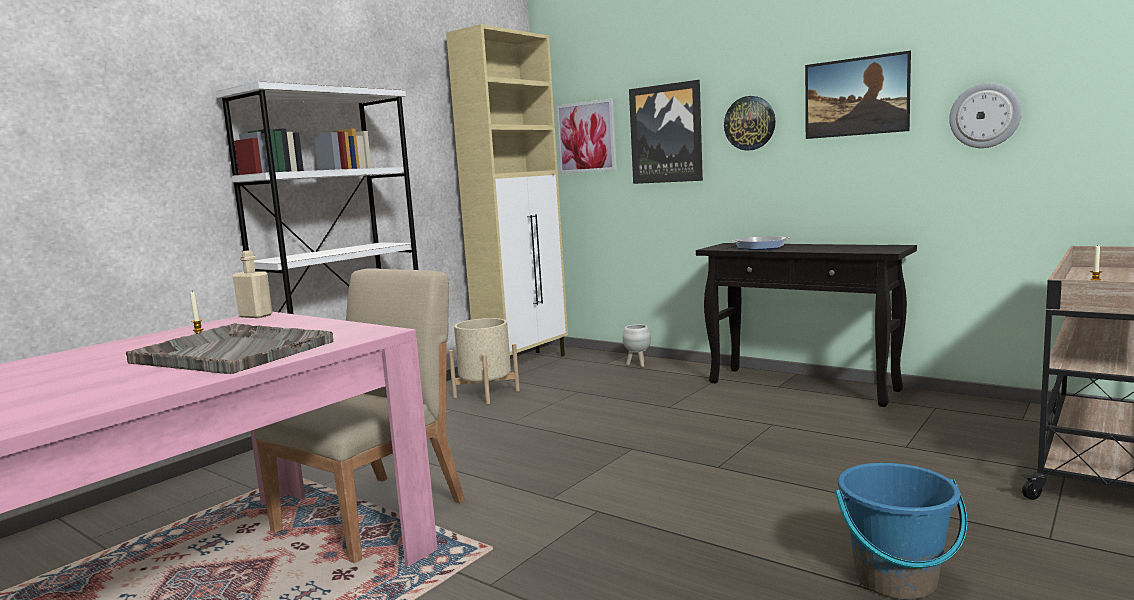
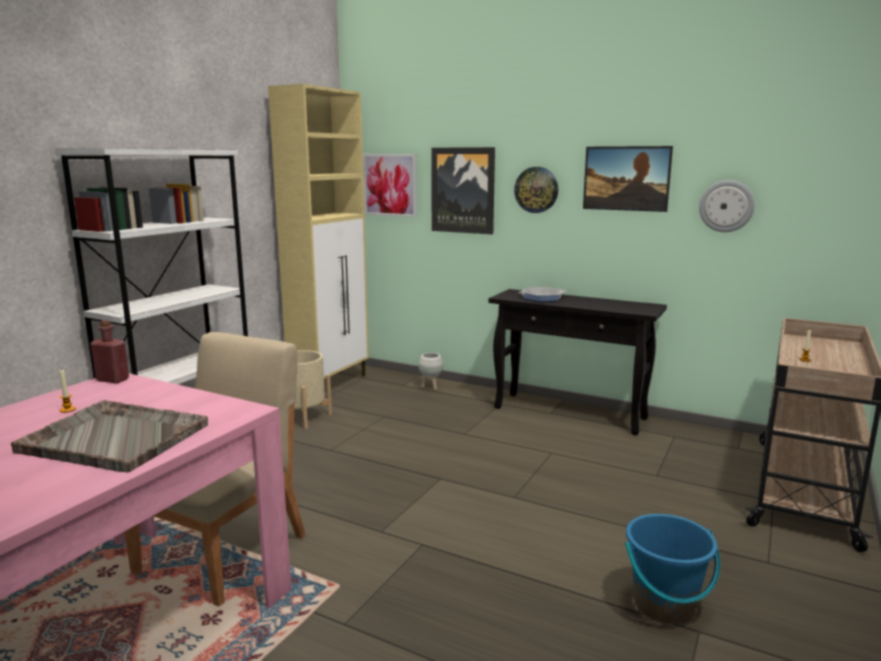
camera: 10 degrees left, 5 degrees up
beige bottle [233,250,272,318] -> red bottle [91,320,129,383]

